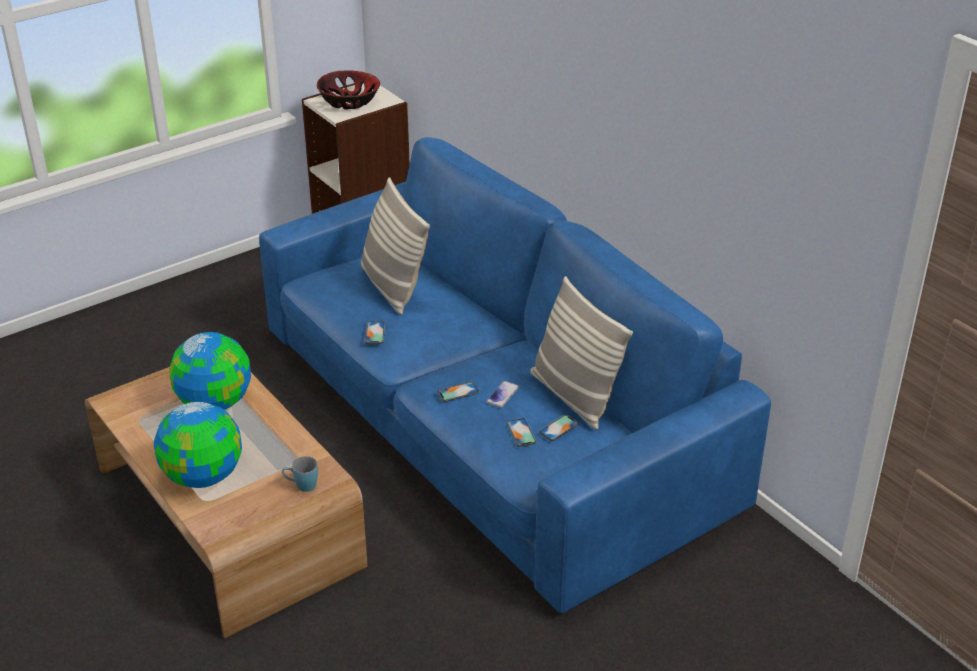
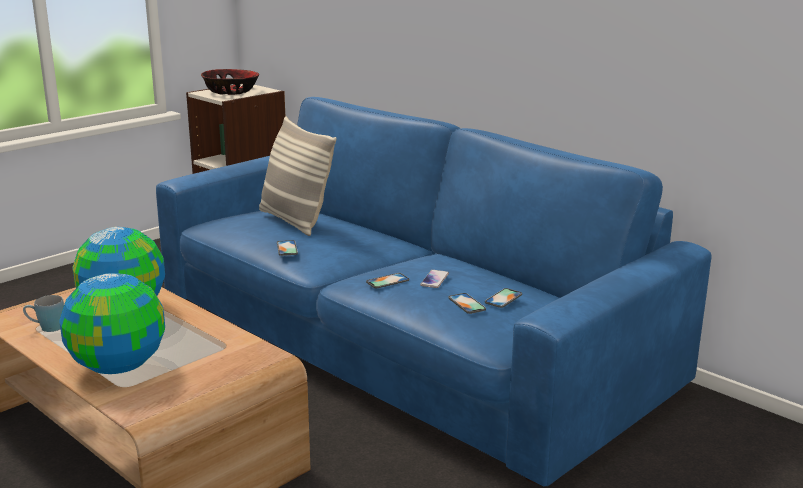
camera: 10 degrees left, 15 degrees down
blue mug [282,456,318,492] -> blue mug moved to [23,295,64,332]
pillow [530,276,633,430] -> none

